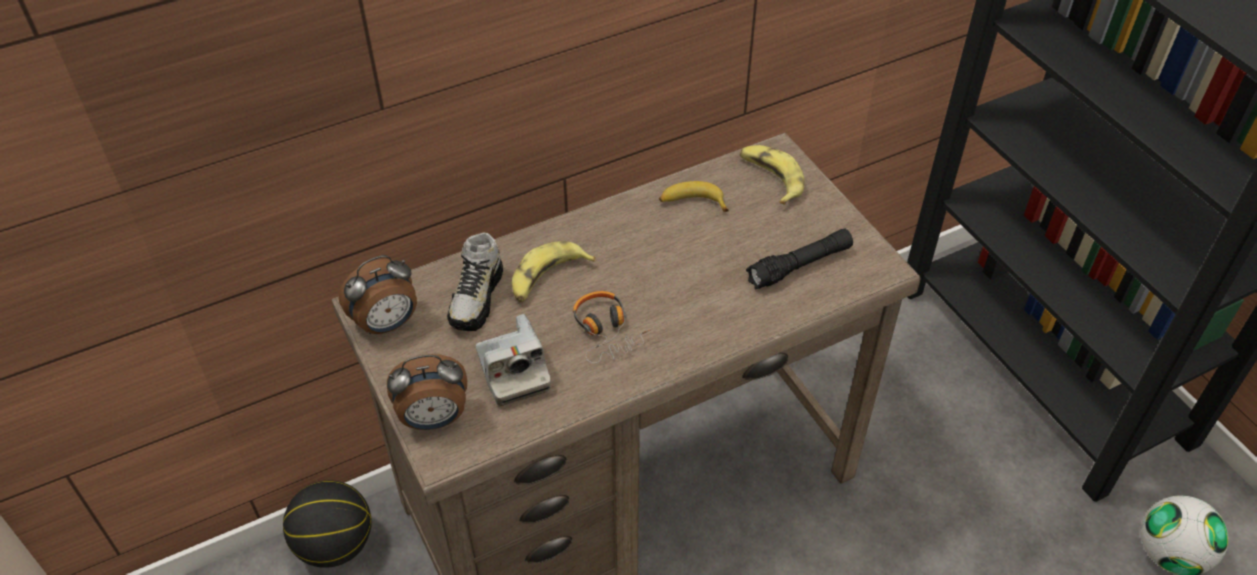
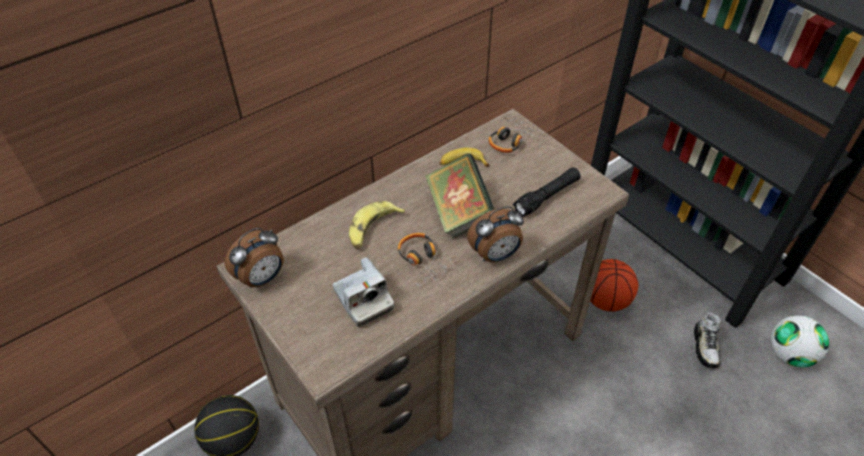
camera: 10 degrees left, 0 degrees up
alarm clock [387,354,467,430] -> alarm clock moved to [467,206,524,262]
shoe [447,232,503,331] -> shoe moved to [694,313,721,368]
banana [739,145,805,205] -> headphones [489,118,543,153]
none -> book [425,153,495,239]
none -> basketball [590,259,639,312]

